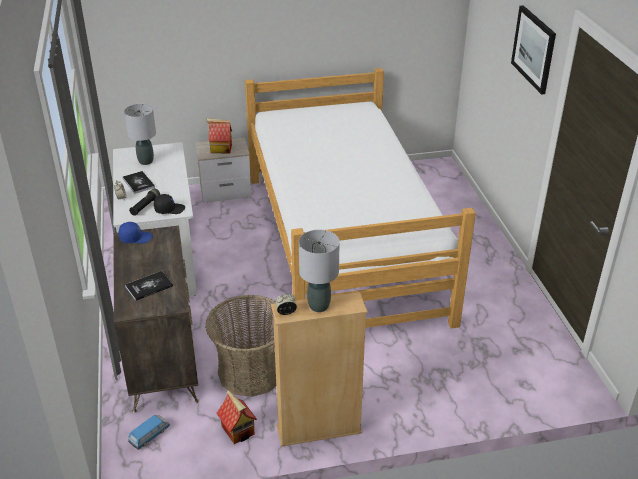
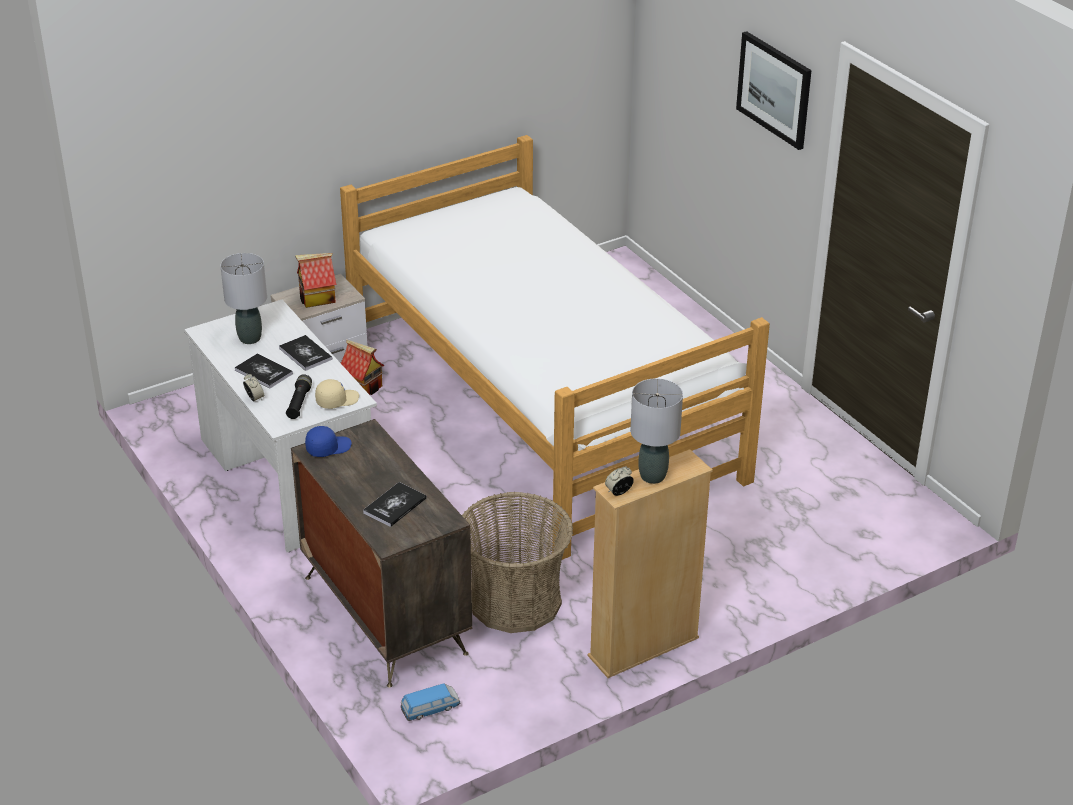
camera: 20 degrees left, 0 degrees up
toy car [128,415,170,450] -> toy car turned 45 degrees clockwise [400,683,460,721]
black cap [154,194,185,214] -> beige cap [315,379,359,409]
toy house [216,390,257,444] -> toy house moved to [341,340,384,395]
none -> book [279,335,332,371]

